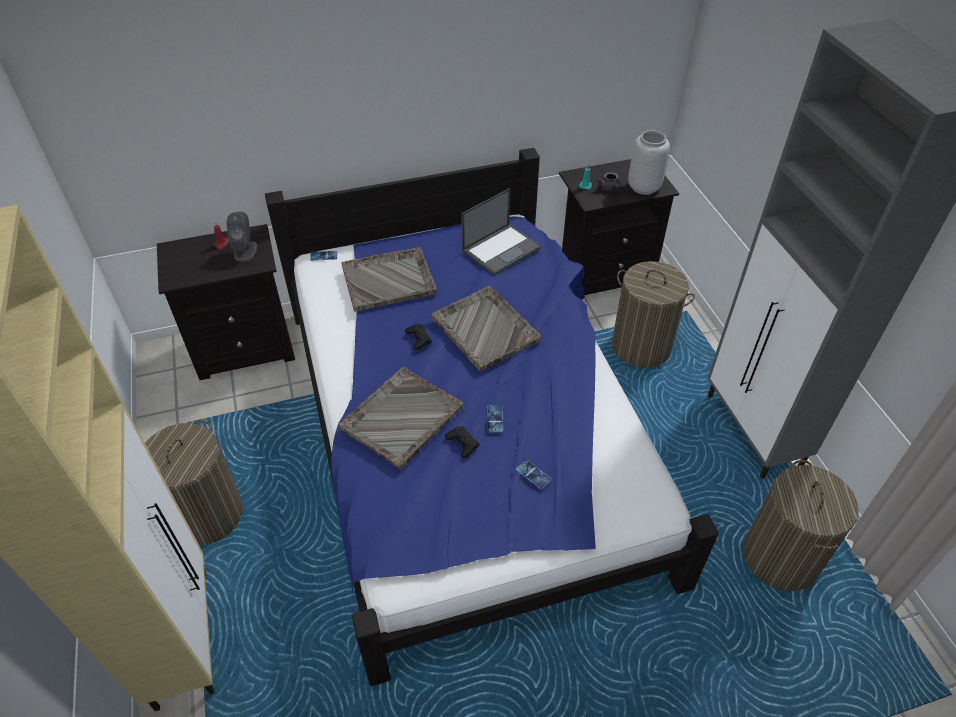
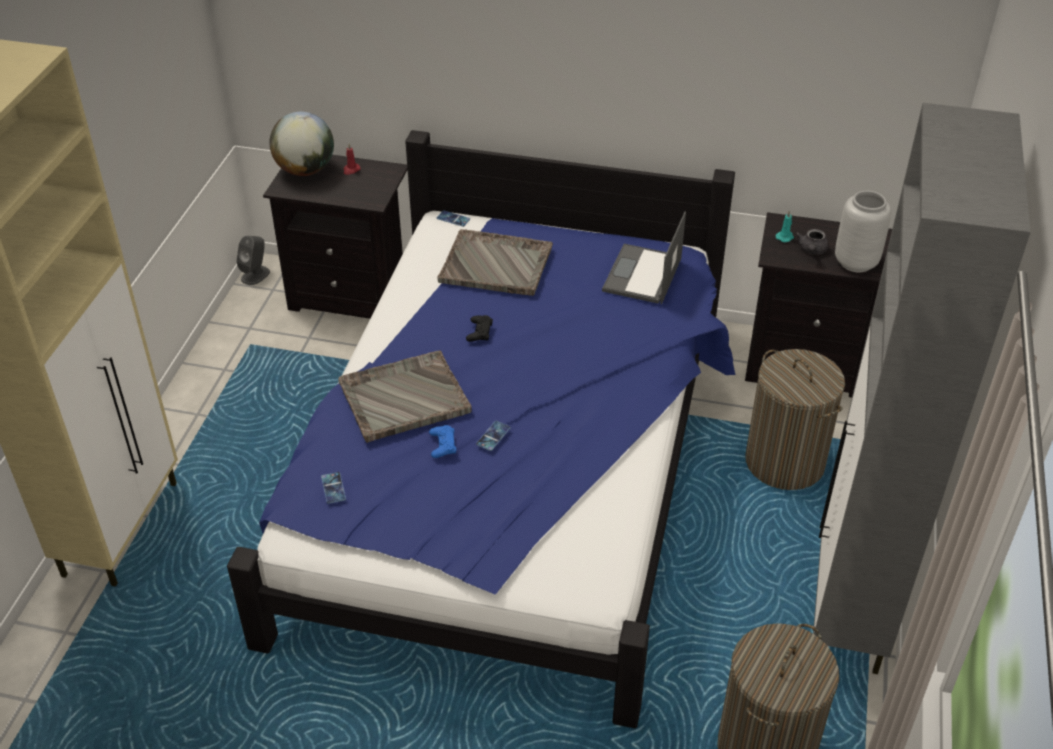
camera: 30 degrees right, 5 degrees down
laundry basket [145,419,243,545] -> none
grey speaker [226,211,257,261] -> grey speaker moved to [236,236,270,285]
grey tray [431,286,541,371] -> none
black game controller [445,426,480,458] -> blue game controller [429,425,456,458]
laptop [461,188,541,276] -> laptop turned 120 degrees clockwise [602,212,686,304]
phone [516,460,552,489] -> phone moved to [321,472,346,504]
none -> globe [269,112,334,176]

